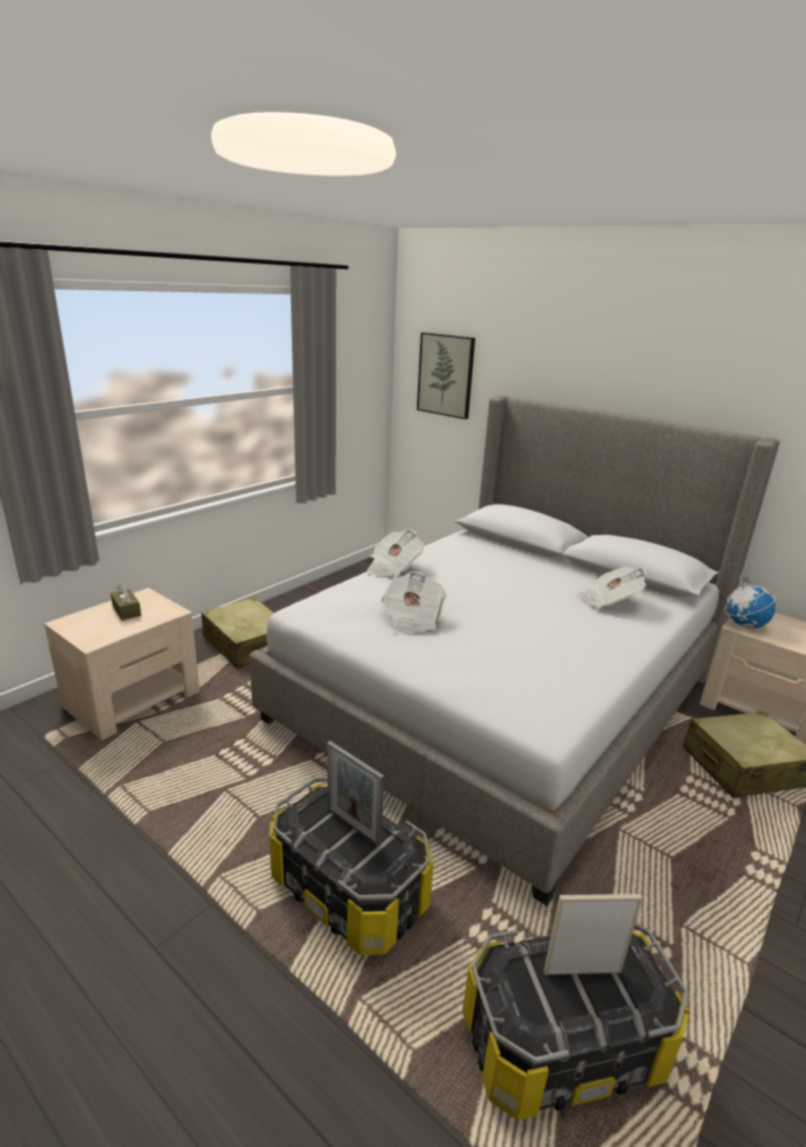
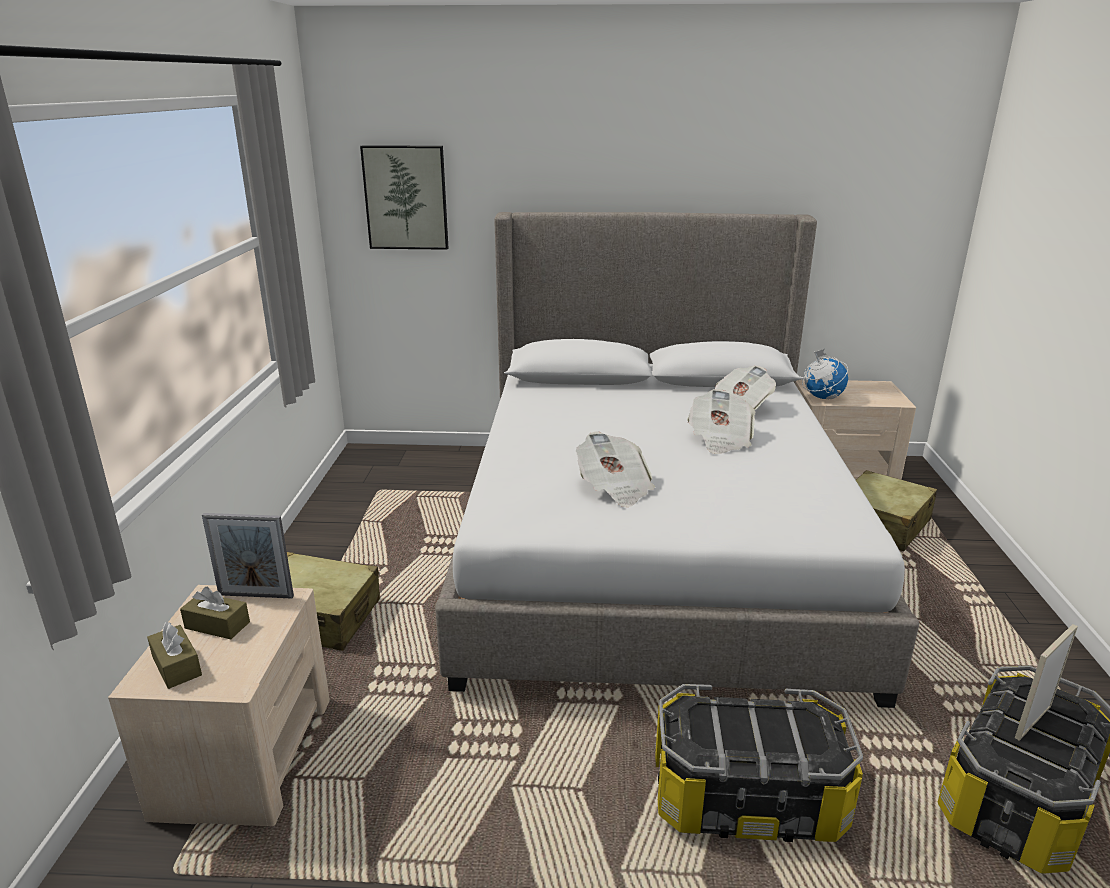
camera: 35 degrees left, 0 degrees up
picture frame [327,741,384,847] -> picture frame moved to [202,513,294,599]
newspaper [367,530,424,577] -> newspaper moved to [687,389,755,454]
none -> brown tissue box [147,622,202,689]

